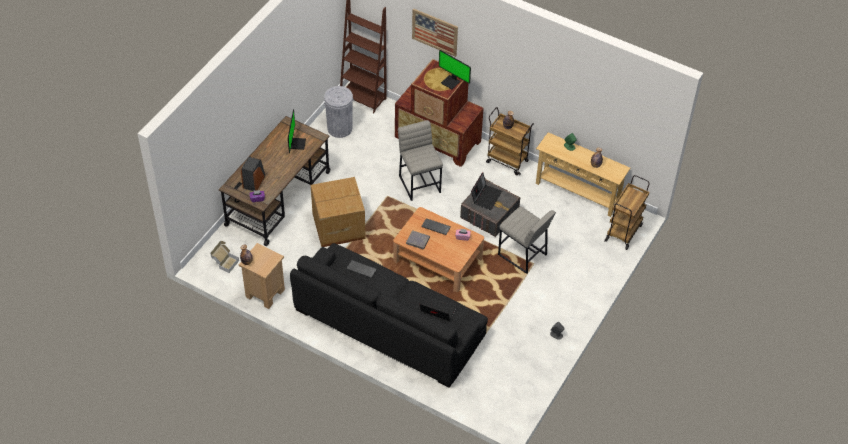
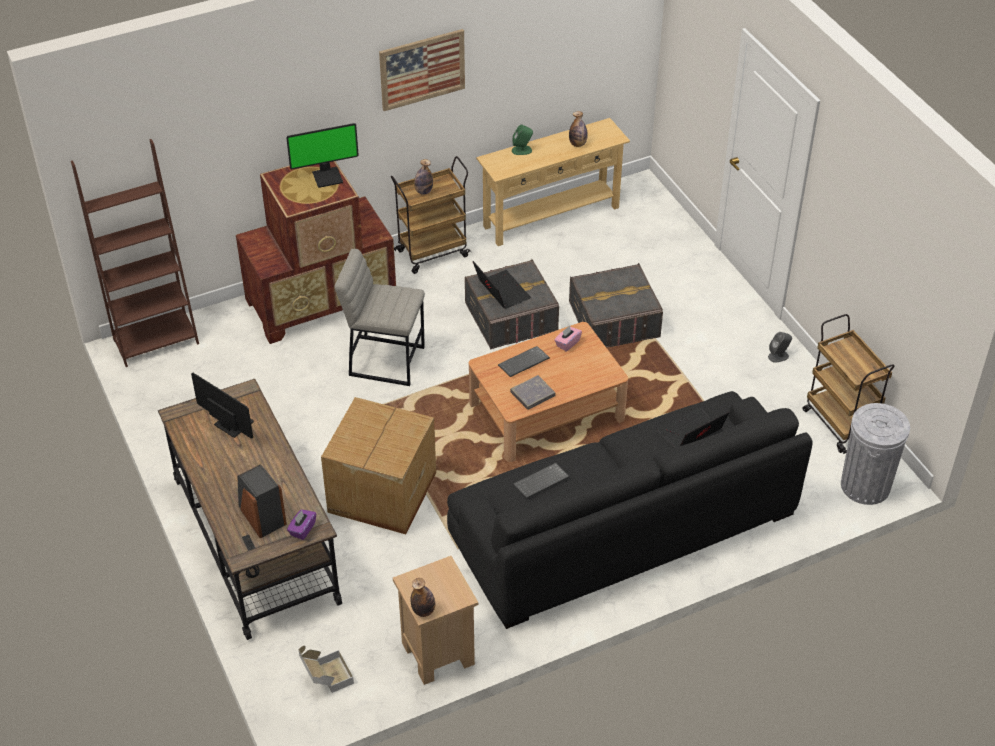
camera: 55 degrees left, 5 degrees down
grey trash can [324,86,354,138] -> grey trash can moved to [841,403,910,505]
picture [412,8,458,57] -> picture moved to [379,29,465,111]
grey chair [498,206,556,274] -> grey storage box [569,263,663,348]
brown cart [604,175,650,250] -> brown cart moved to [803,314,894,454]

